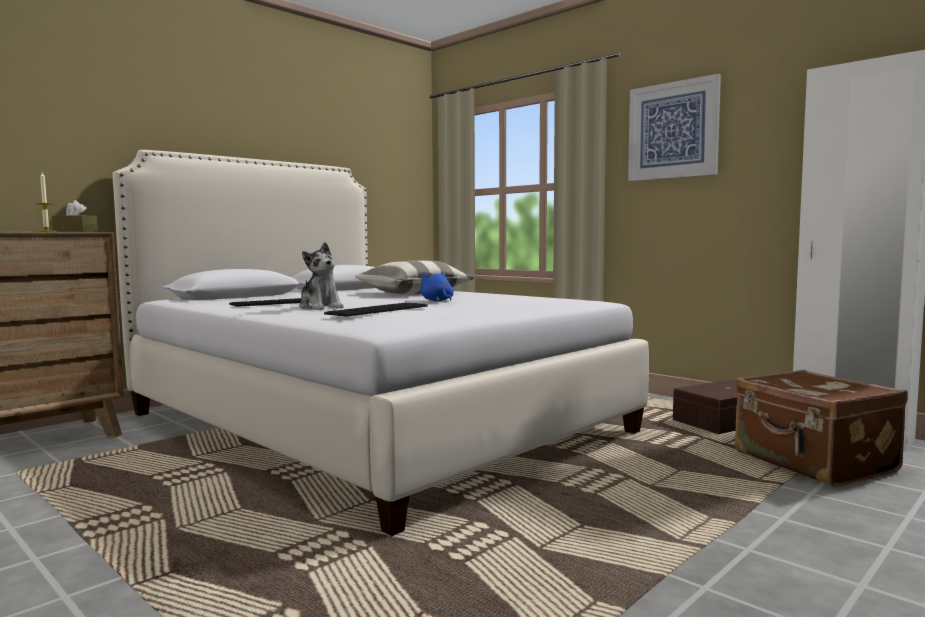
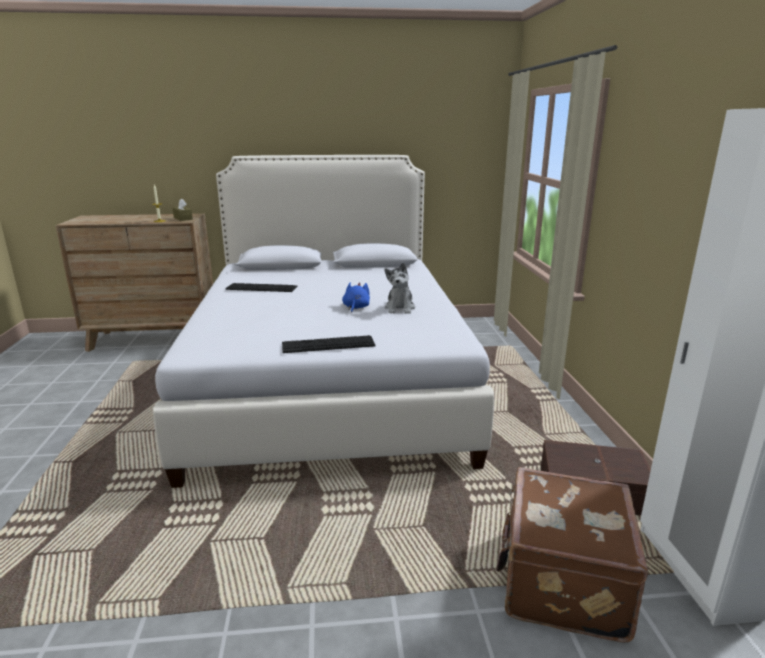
camera: 40 degrees right, 15 degrees up
plush toy [299,242,344,310] -> plush toy moved to [384,262,415,314]
keyboard [324,303,428,317] -> keyboard moved to [282,335,375,353]
pillow [355,261,474,295] -> none
picture [628,74,721,181] -> none

